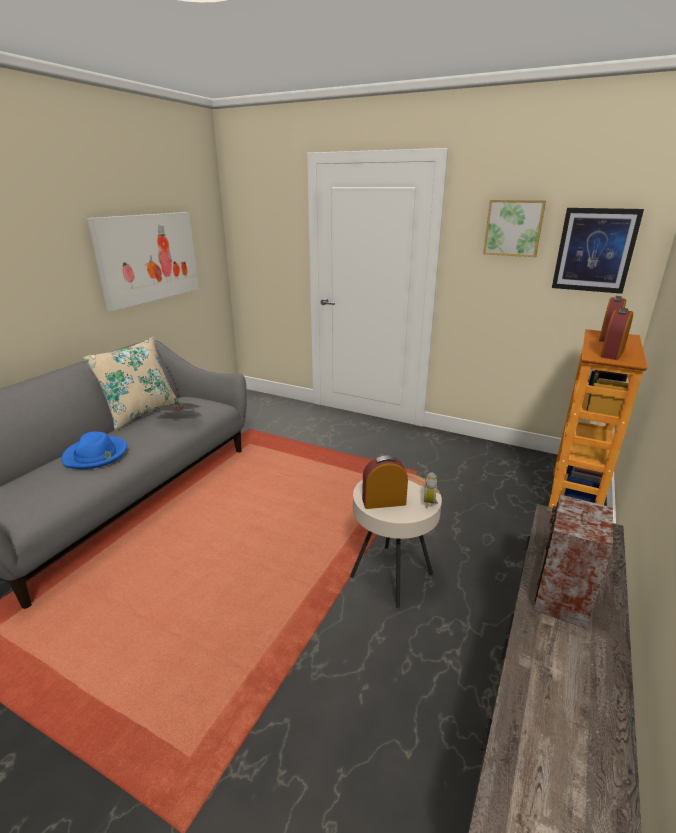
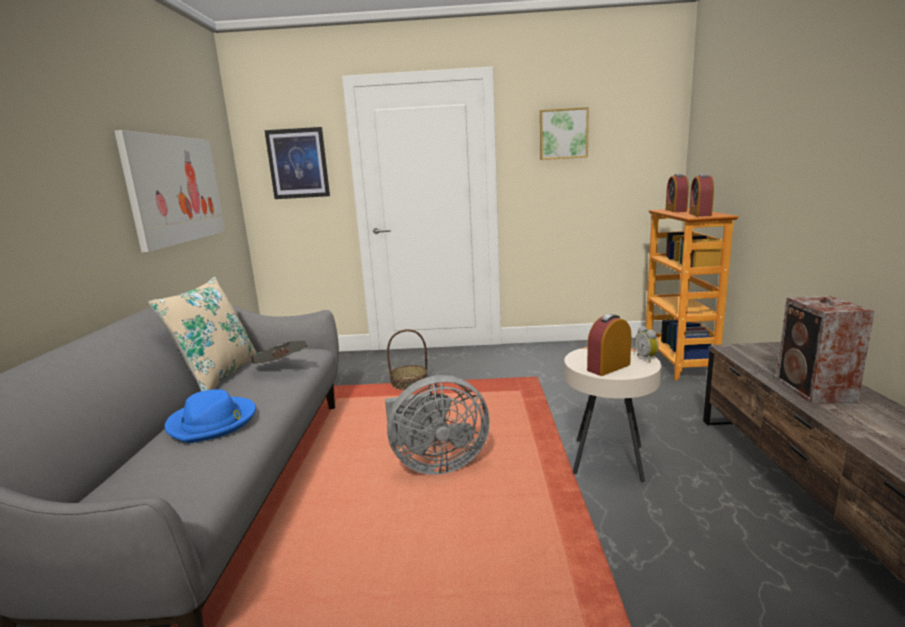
camera: 25 degrees left, 10 degrees down
picture [552,208,644,294] -> picture moved to [264,127,330,199]
none -> grey fan [385,375,490,475]
none -> basket [387,329,427,390]

